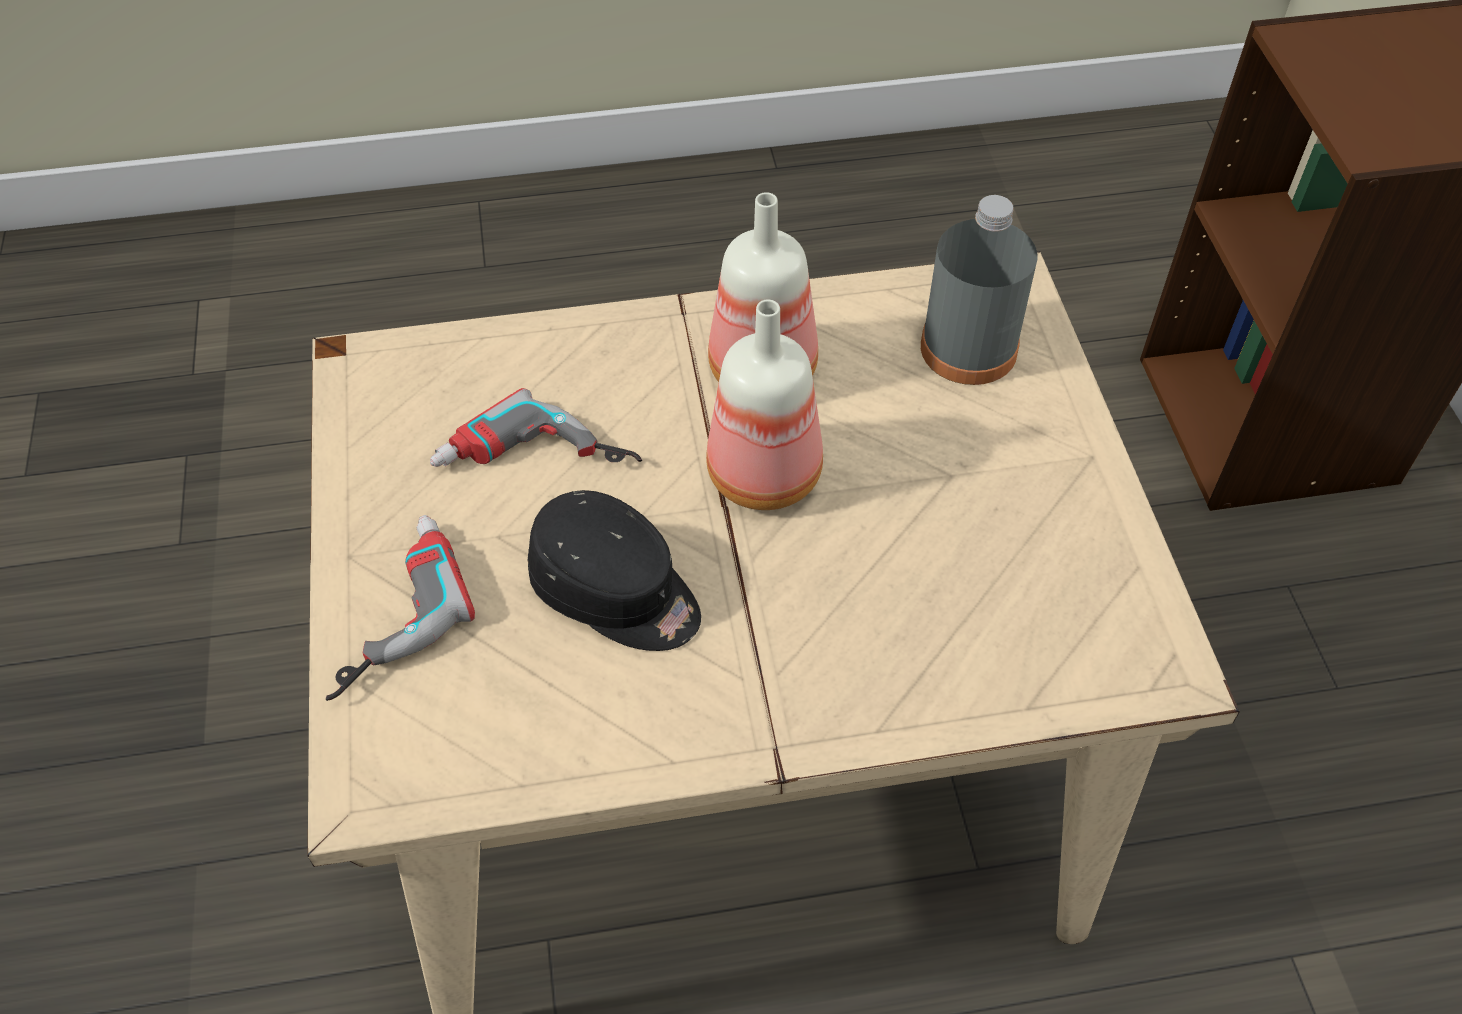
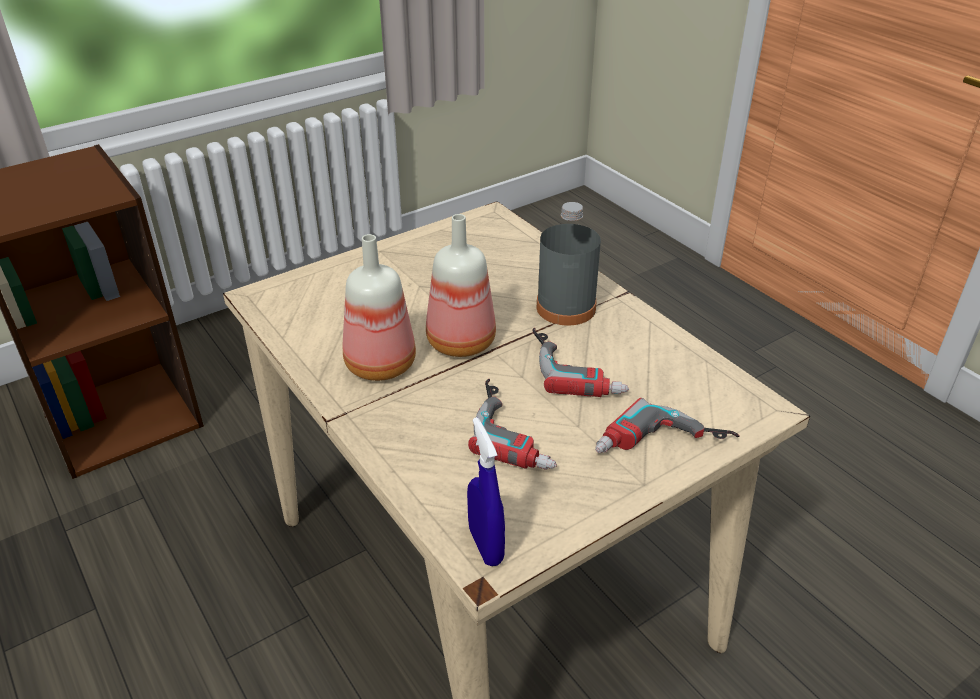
camera: 115 degrees left, 15 degrees down
black cap [528,490,701,651] -> power drill [532,328,629,397]
grey bottle [921,195,1038,385] -> grey bottle moved to [537,202,601,326]
none -> blue spray bottle [467,417,505,566]

